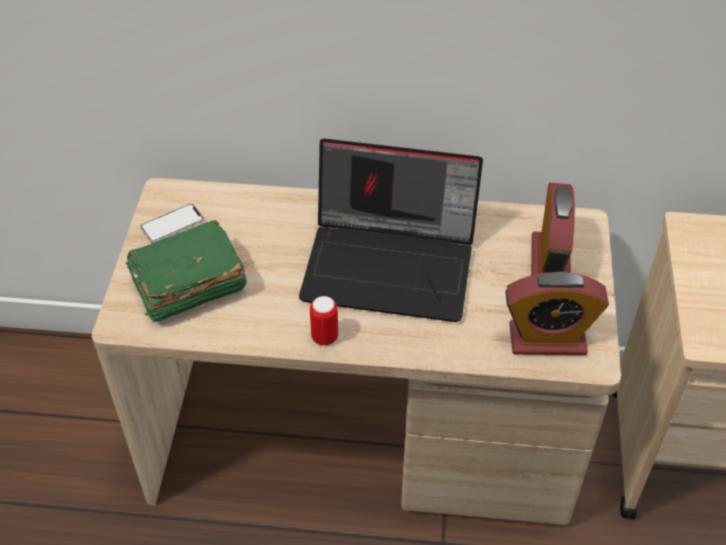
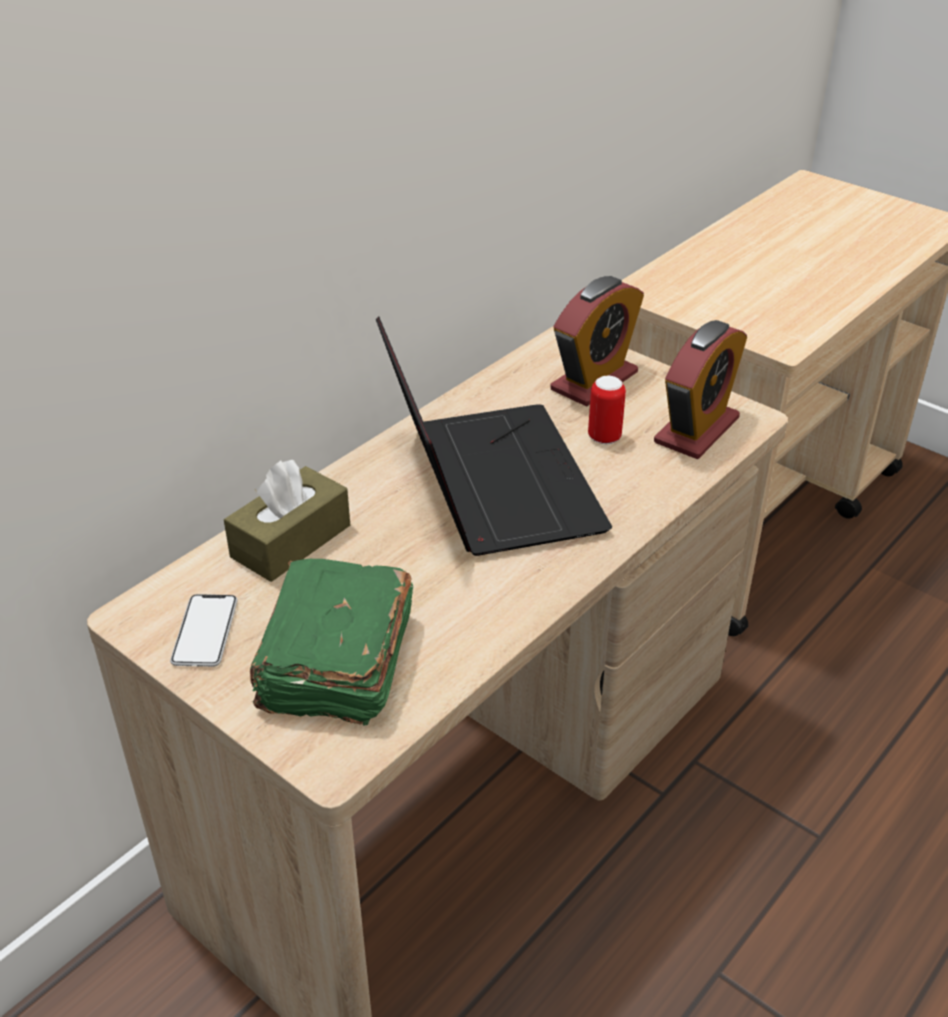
camera: 55 degrees left, 10 degrees down
laptop [299,139,483,322] -> laptop turned 60 degrees counterclockwise [376,316,612,556]
can [310,296,338,346] -> can moved to [588,376,626,444]
alarm clock [531,183,575,275] -> alarm clock turned 90 degrees clockwise [550,276,644,406]
none -> brown tissue box [224,460,350,582]

